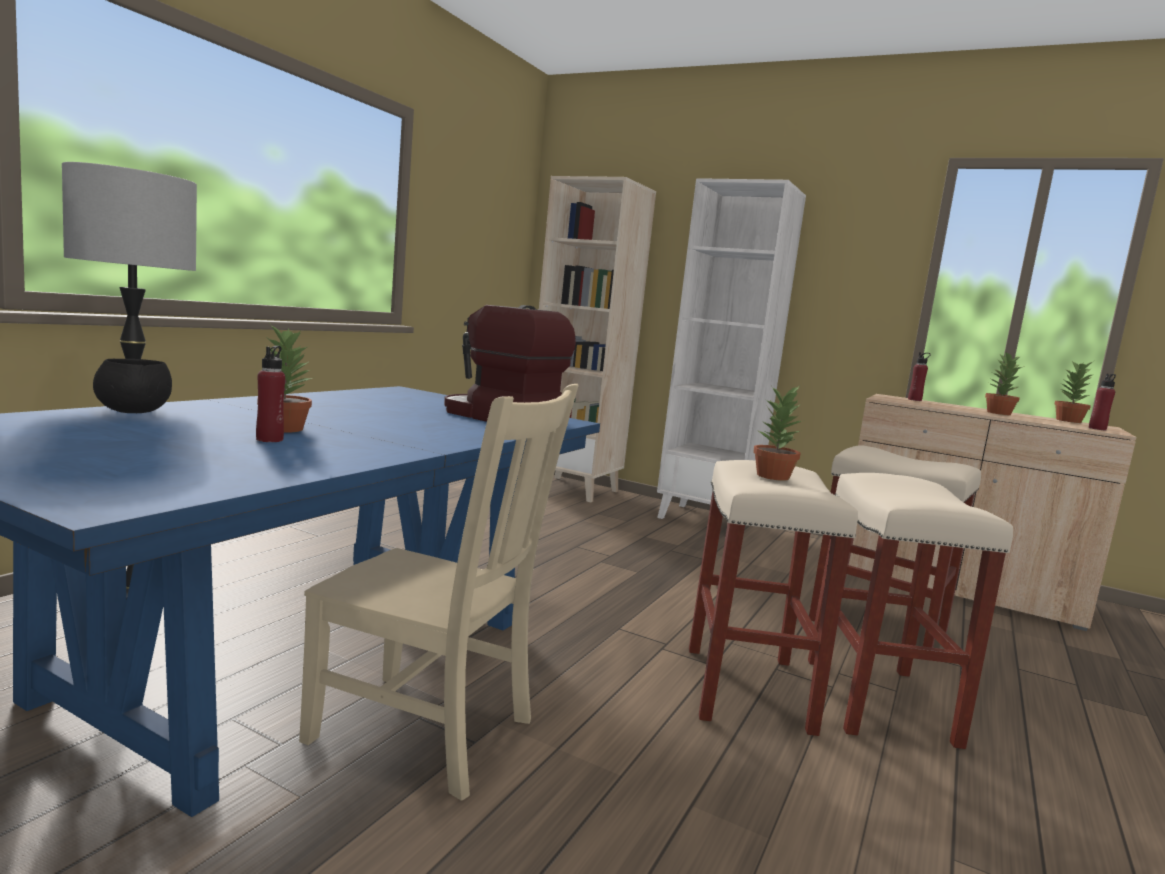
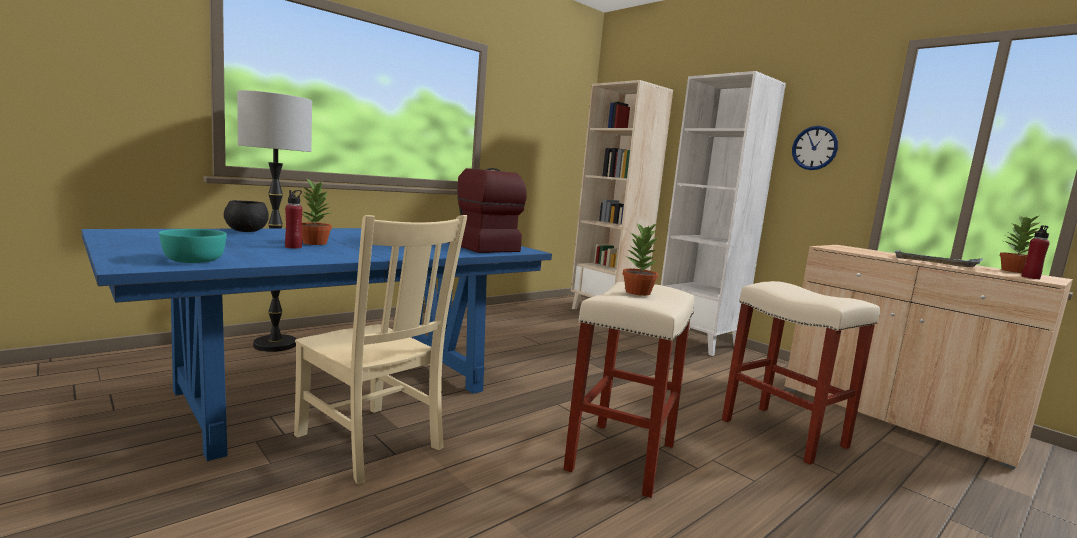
camera: 20 degrees right, 0 degrees up
beige stool [808,473,1013,749] -> none
red bottle [908,352,931,401] -> none
potted plant [985,352,1022,415] -> grey tray [895,250,983,267]
none -> turquoise bowl [159,229,227,263]
none -> wall clock [792,126,838,170]

